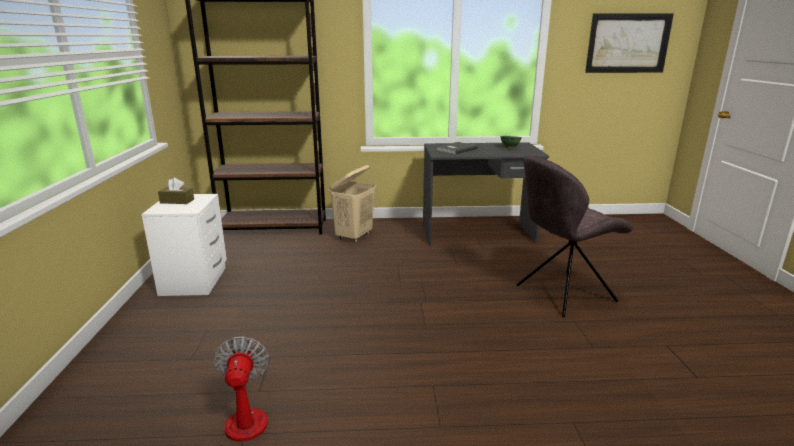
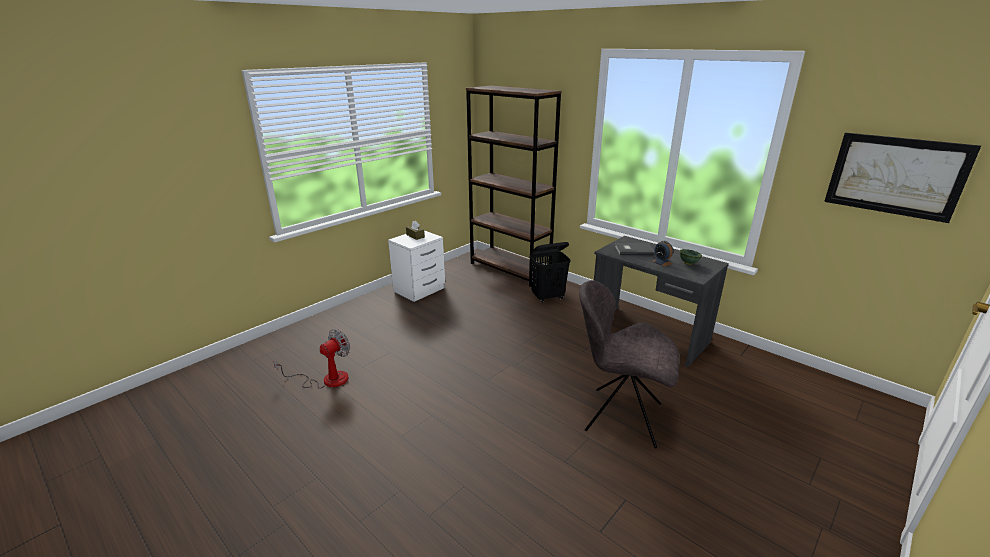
camera: 45 degrees right, 5 degrees up
beige laundry basket [329,165,376,242] -> black laundry basket [530,242,571,302]
none -> alarm clock [652,241,673,267]

